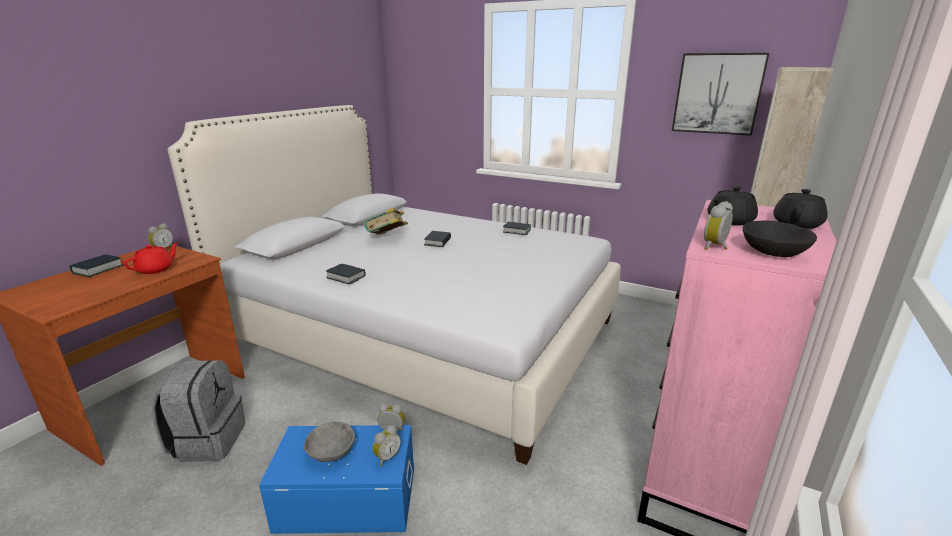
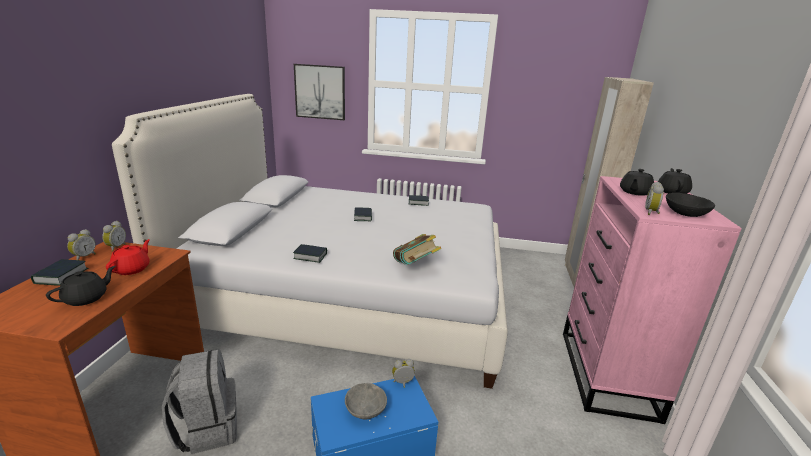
camera: 20 degrees left, 0 degrees up
book [364,208,408,235] -> book moved to [393,234,441,265]
alarm clock [372,425,401,466] -> alarm clock moved to [67,229,96,260]
picture [672,53,769,136] -> picture moved to [294,64,345,120]
none -> black teapot [46,266,116,306]

